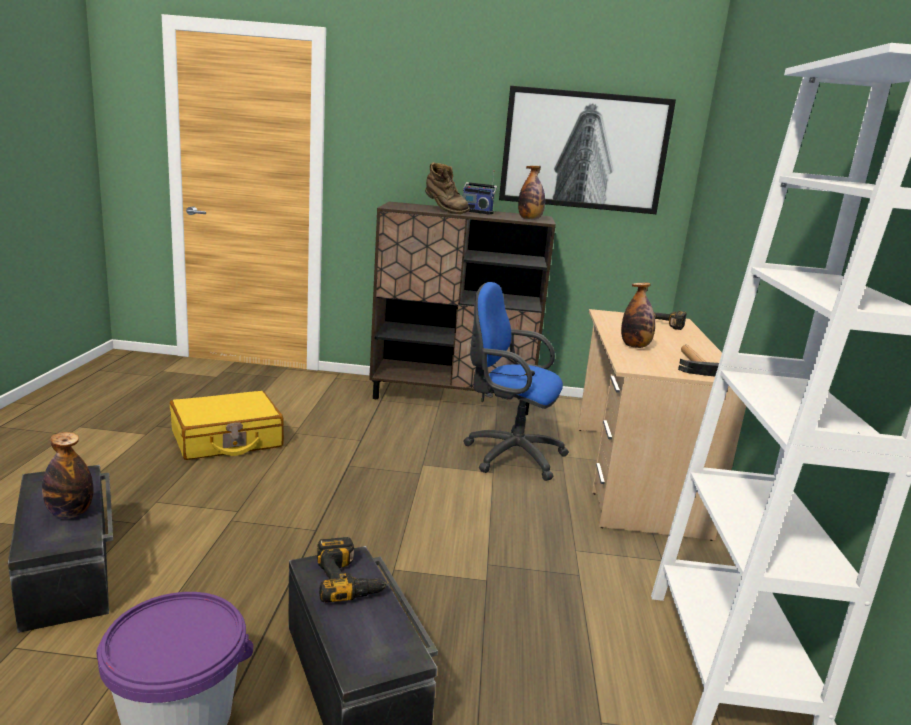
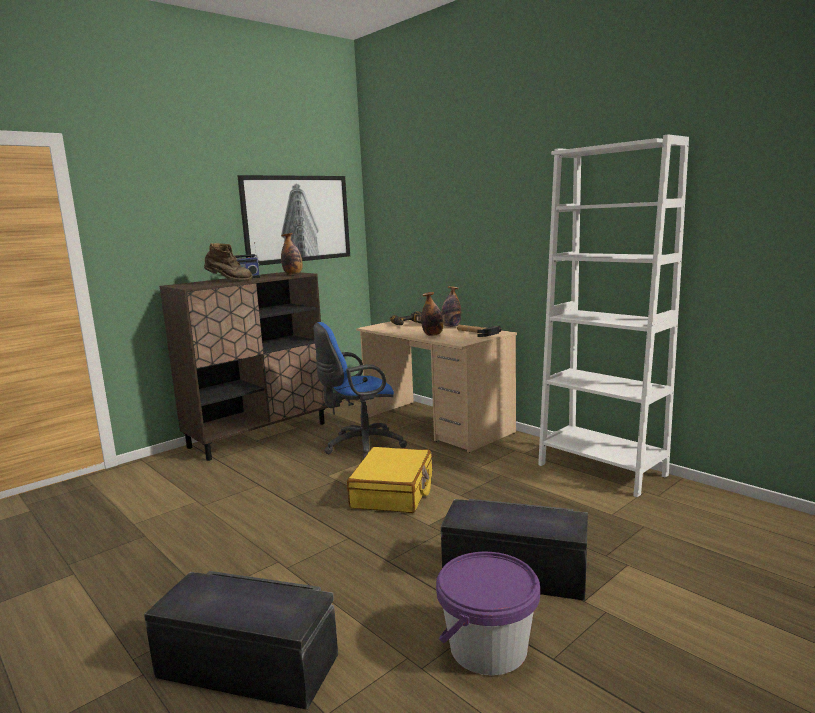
camera: 45 degrees left, 5 degrees down
bottle [42,432,93,519] -> bottle moved to [441,286,461,327]
yellow suitcase [170,391,284,460] -> yellow suitcase moved to [347,447,432,513]
power drill [317,537,390,603] -> none

